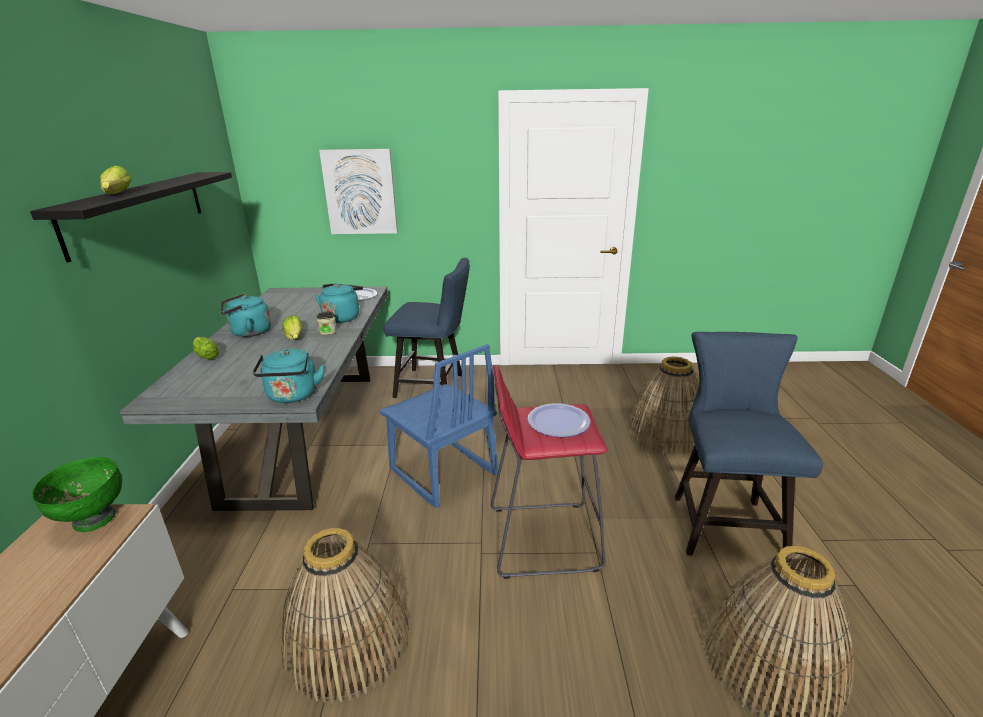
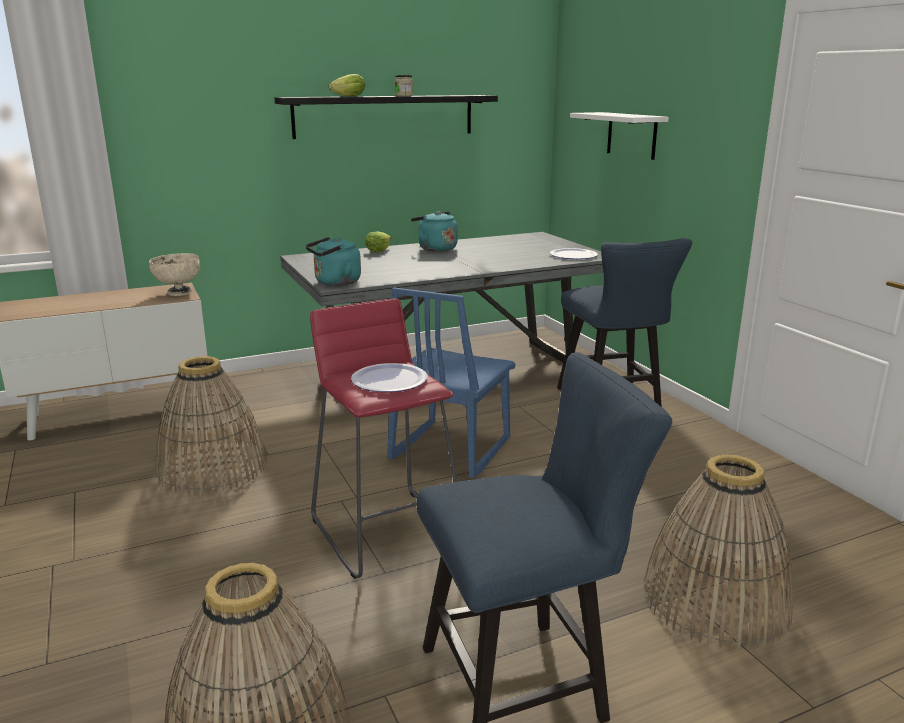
camera: 65 degrees right, 5 degrees down
green bowl [31,457,122,532] -> beige bowl [149,253,200,296]
lettuce [282,315,302,340] -> none
turquoise kettle [315,284,363,323] -> none
jar [317,312,337,335] -> jar moved to [395,75,413,96]
picture [319,149,398,234] -> white shelf [570,112,669,160]

